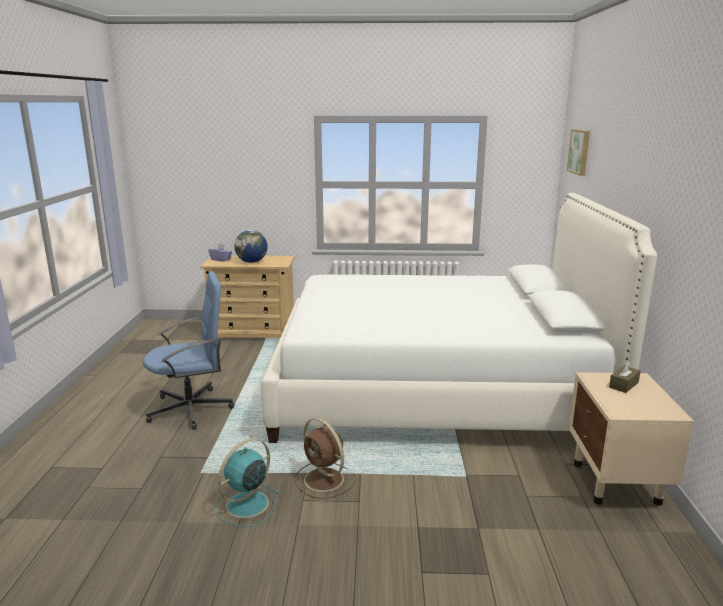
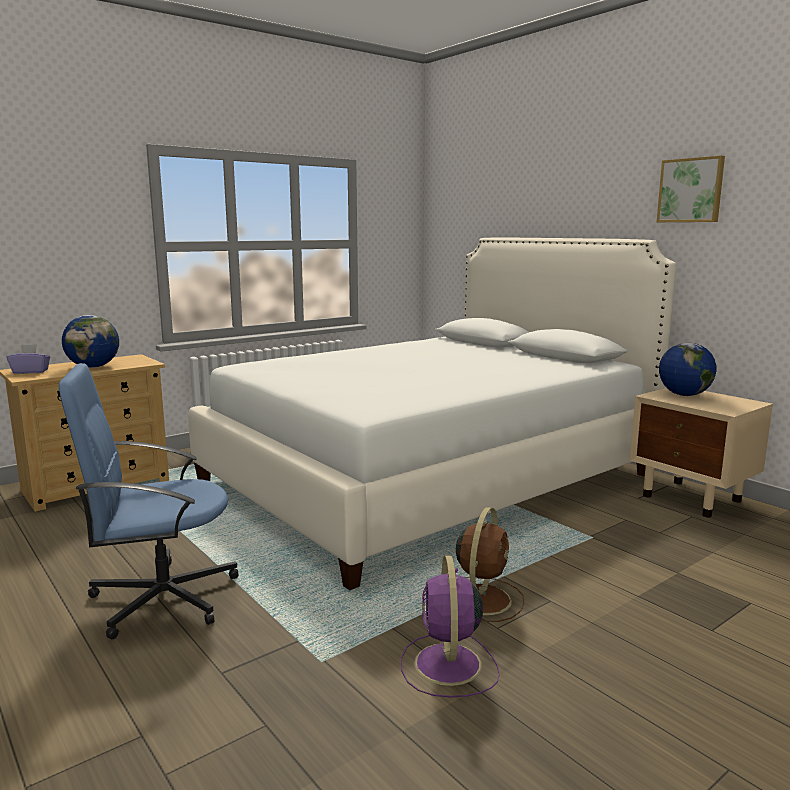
camera: 40 degrees left, 5 degrees down
blue office chair [143,272,234,430] -> blue office chair turned 135 degrees counterclockwise [59,363,239,639]
turquoise fan [214,438,280,527] -> purple fan [401,555,500,698]
brown fan [295,418,356,499] -> brown fan turned 75 degrees counterclockwise [456,507,524,622]
picture [567,129,590,176] -> picture moved to [657,156,725,222]
brown tissue box [609,361,640,393] -> globe [659,343,716,396]

